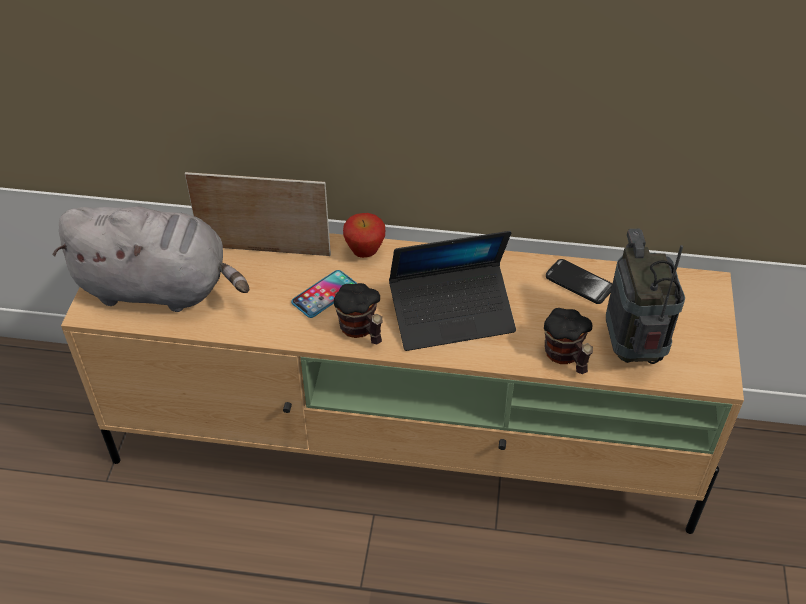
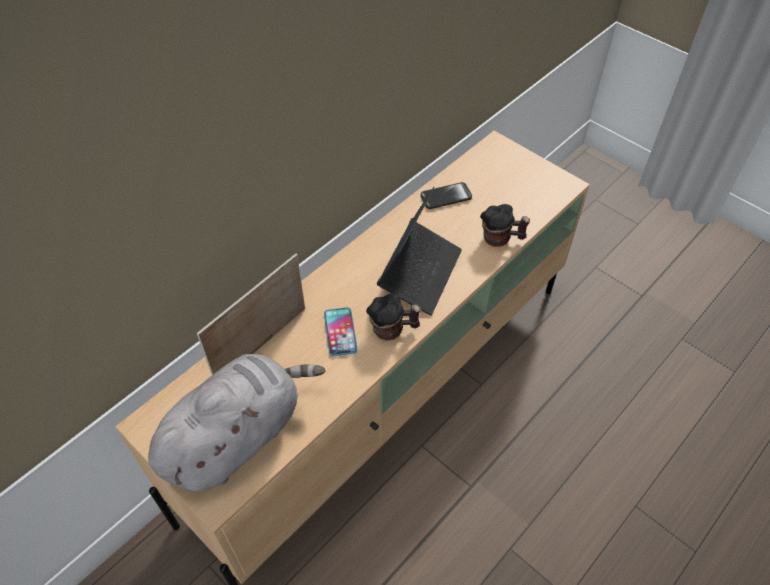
camera: 55 degrees left, 5 degrees up
apple [343,213,385,258] -> none
radio [606,229,685,364] -> none

